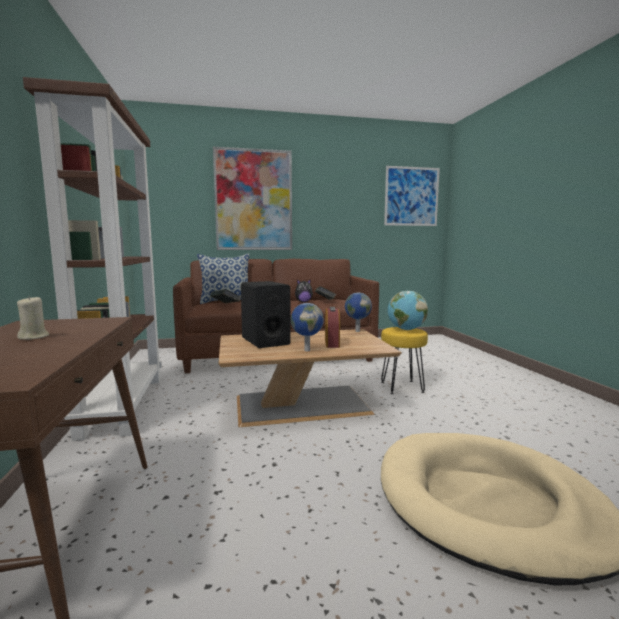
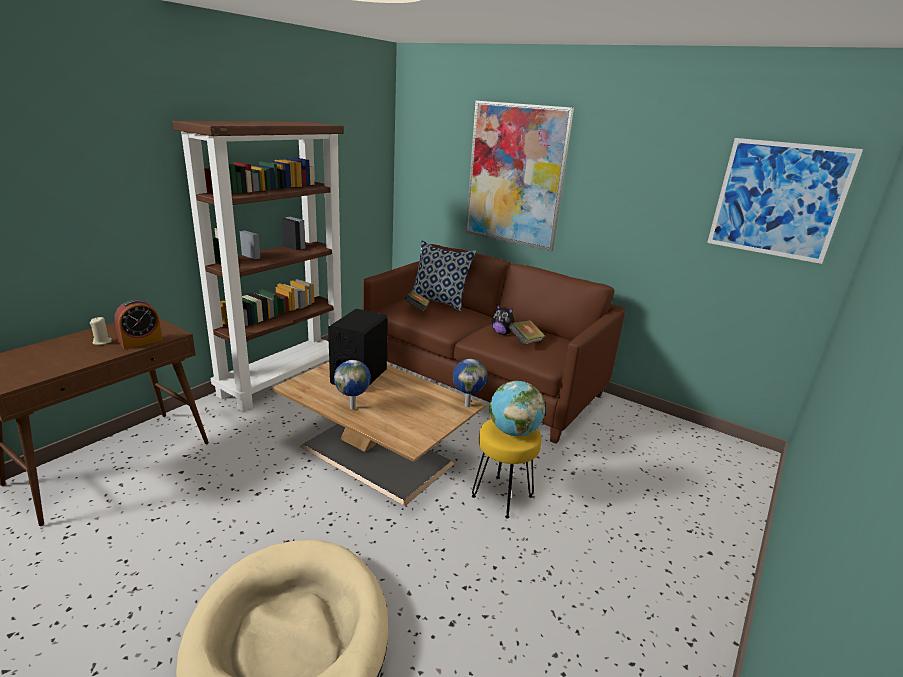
camera: 45 degrees right, 15 degrees up
alarm clock [325,307,340,348] -> alarm clock moved to [114,299,163,349]

